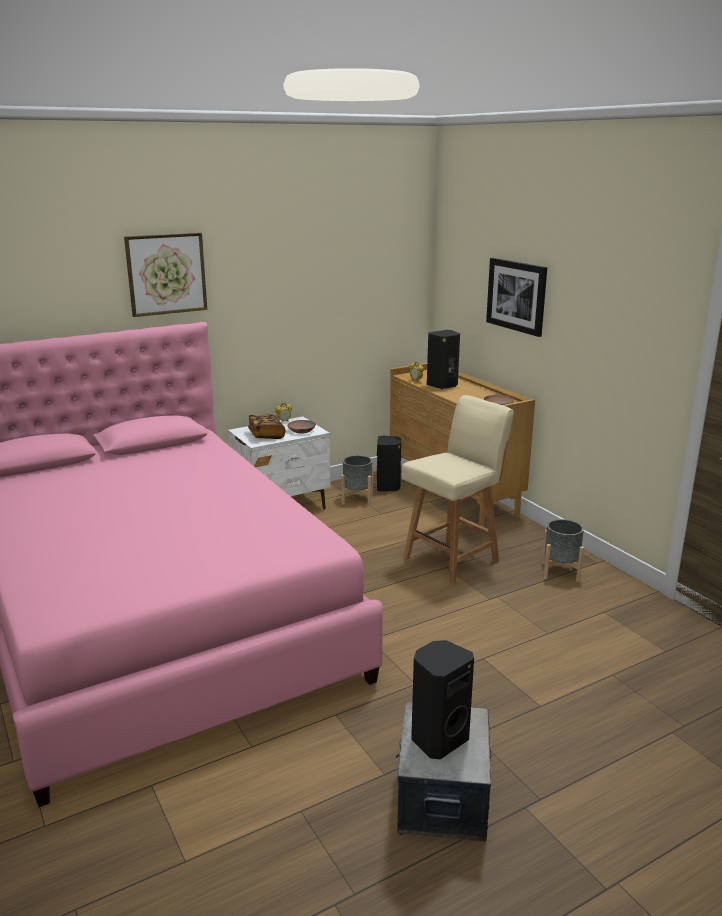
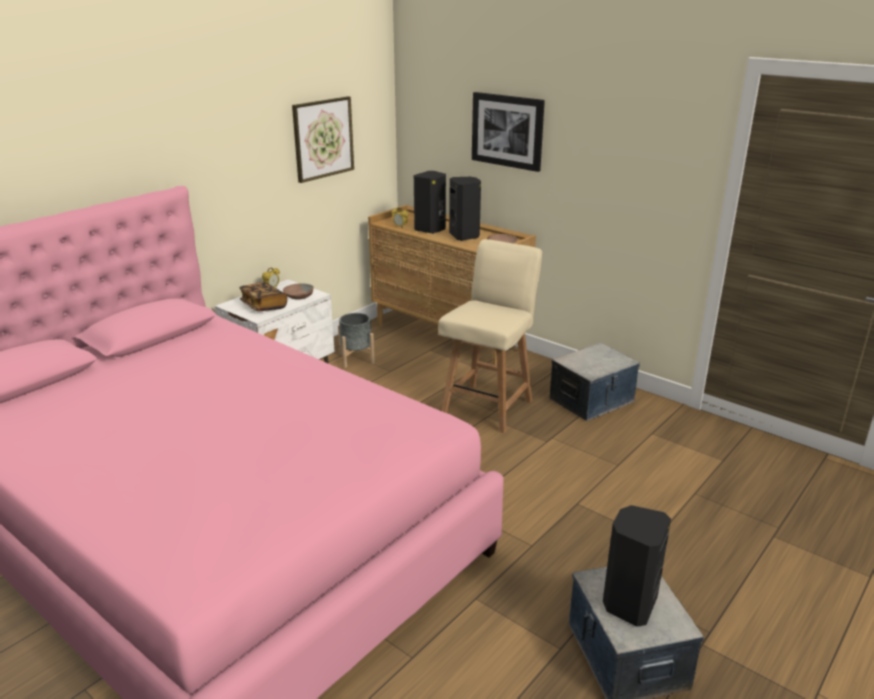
camera: 20 degrees left, 5 degrees up
picture [124,233,207,317] -> picture moved to [292,96,354,183]
black speaker [377,436,401,492] -> black speaker moved to [449,177,481,241]
grey planter [542,519,584,582] -> storage box [550,343,640,421]

